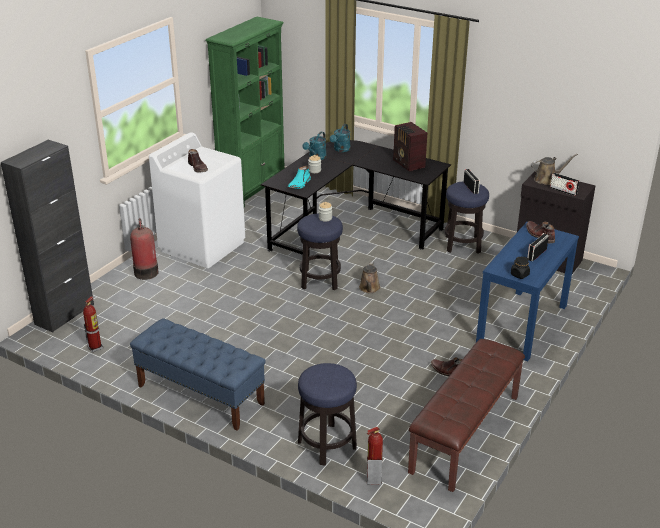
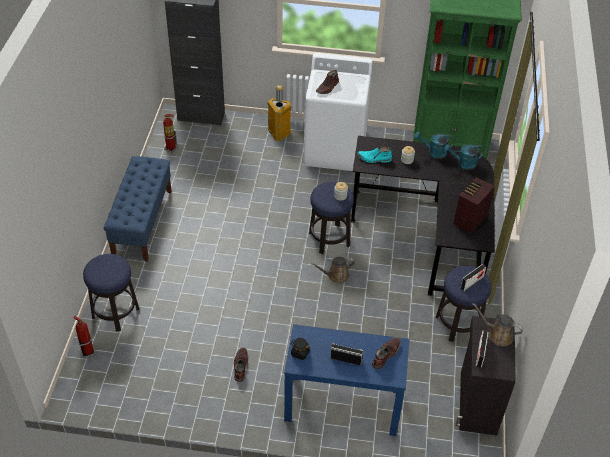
camera: 65 degrees right, 15 degrees up
fire extinguisher [130,218,159,280] -> trash can [268,85,291,141]
brown bench [408,339,525,492] -> none
brown watering can [531,154,578,185] -> brown watering can turned 150 degrees clockwise [473,303,523,346]

